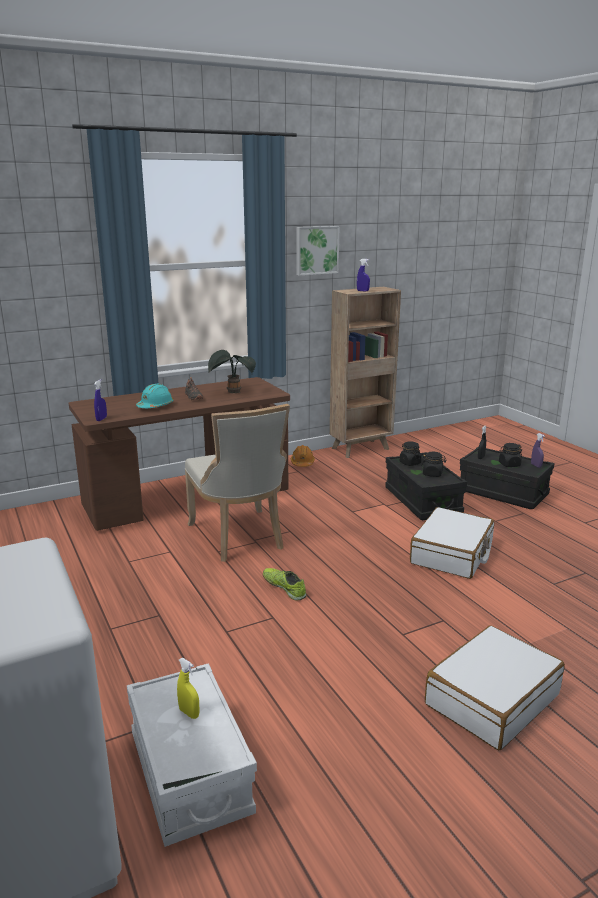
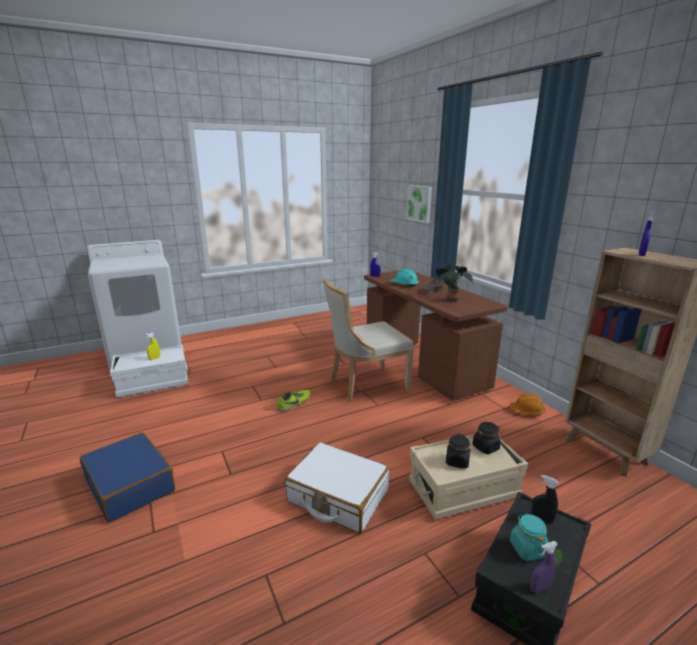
camera: 90 degrees right, 0 degrees up
picture [296,226,340,276] -> picture moved to [407,185,432,223]
black storage box [385,452,467,520] -> beige storage box [409,434,528,520]
white suitcase [425,626,565,750] -> blue suitcase [80,432,175,523]
black jar [499,443,522,467] -> turquoise jar [510,513,549,561]

